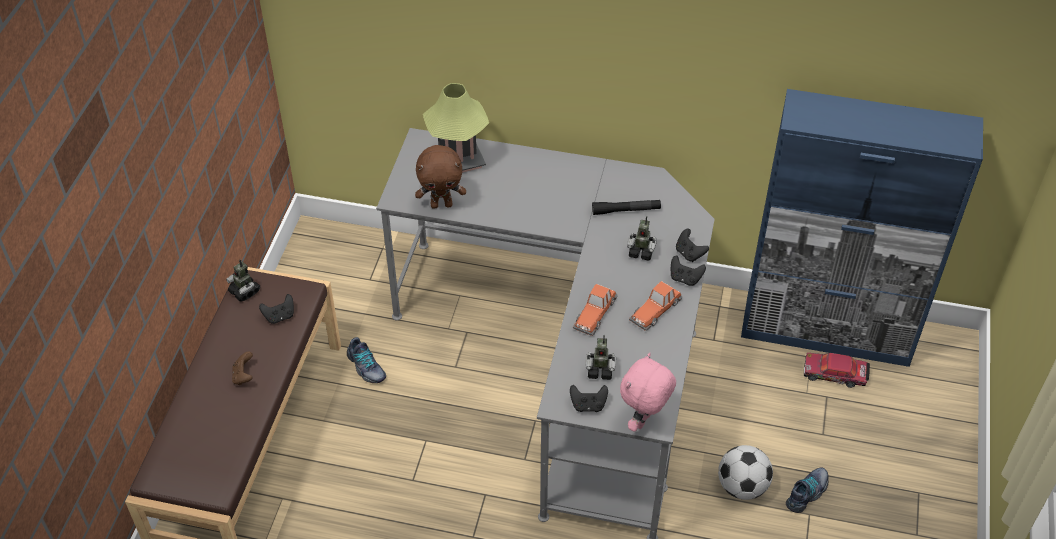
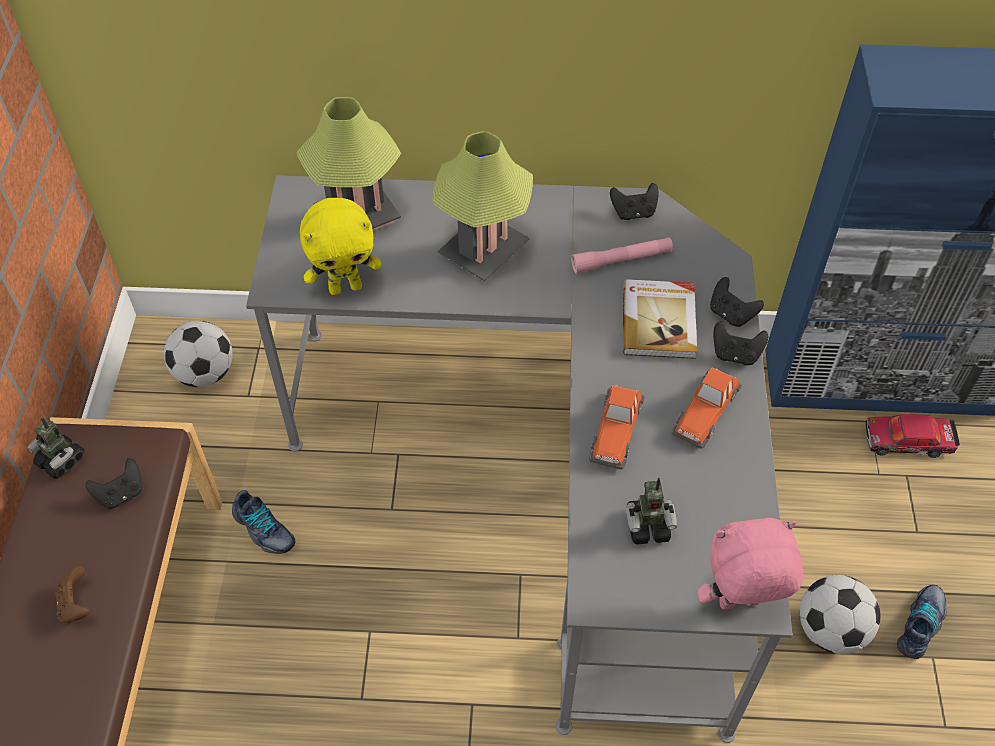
camera: 10 degrees left, 5 degrees up
brown plush toy [415,145,466,209] -> yellow plush toy [300,198,381,295]
black game controller [570,385,608,412] -> black game controller moved to [610,183,659,220]
black flashlight [592,200,661,215] -> pink flashlight [571,237,673,273]
pink plush toy [620,353,676,432] -> pink plush toy turned 60 degrees clockwise [697,518,803,609]
toy robot [627,216,657,261] -> book [623,279,697,359]
none -> football [164,321,233,387]
none -> table lamp [432,131,533,281]

